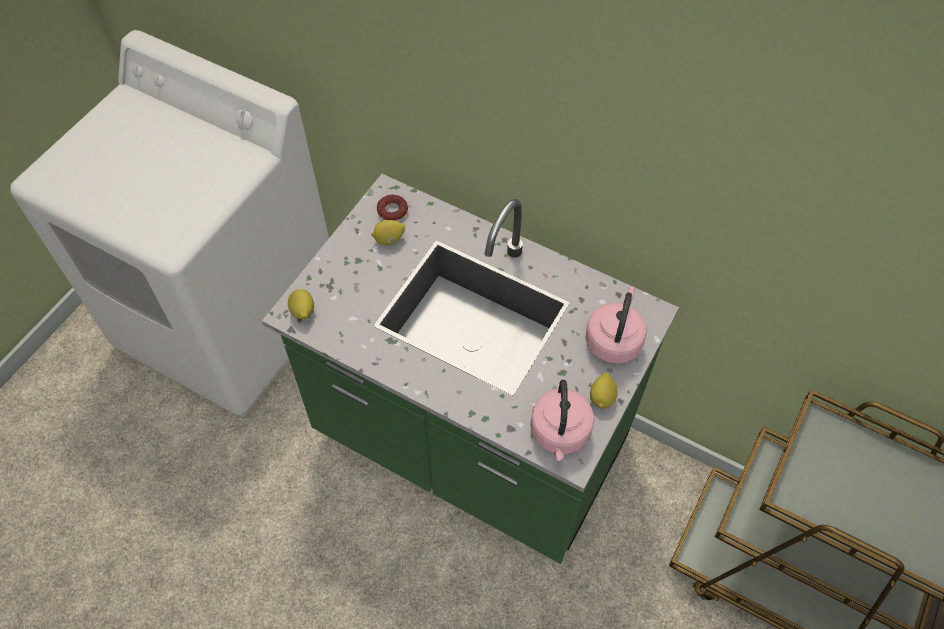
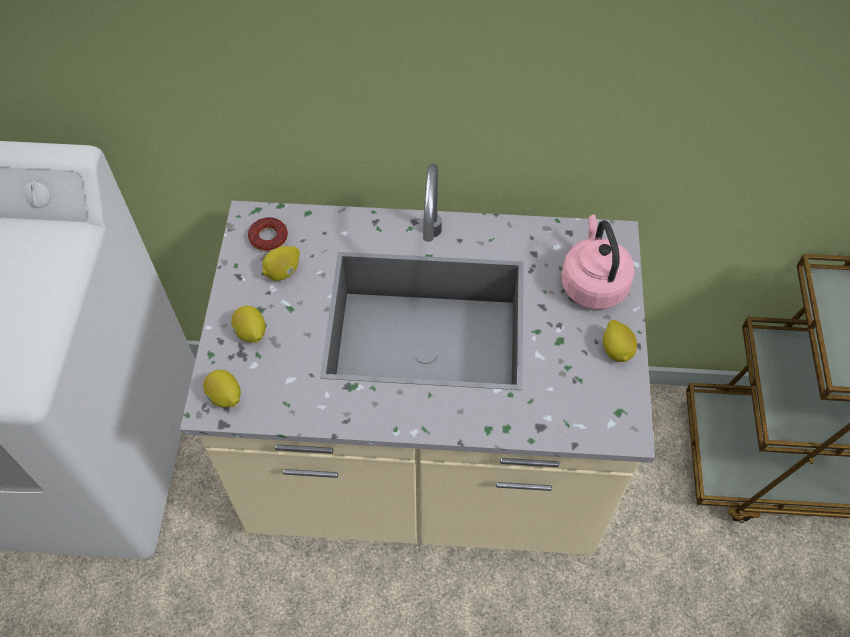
camera: 25 degrees left, 0 degrees up
green counter [262,174,679,564] -> beige counter [180,163,655,555]
pink kettle [530,380,594,461] -> none
none -> lemon [231,306,266,343]

